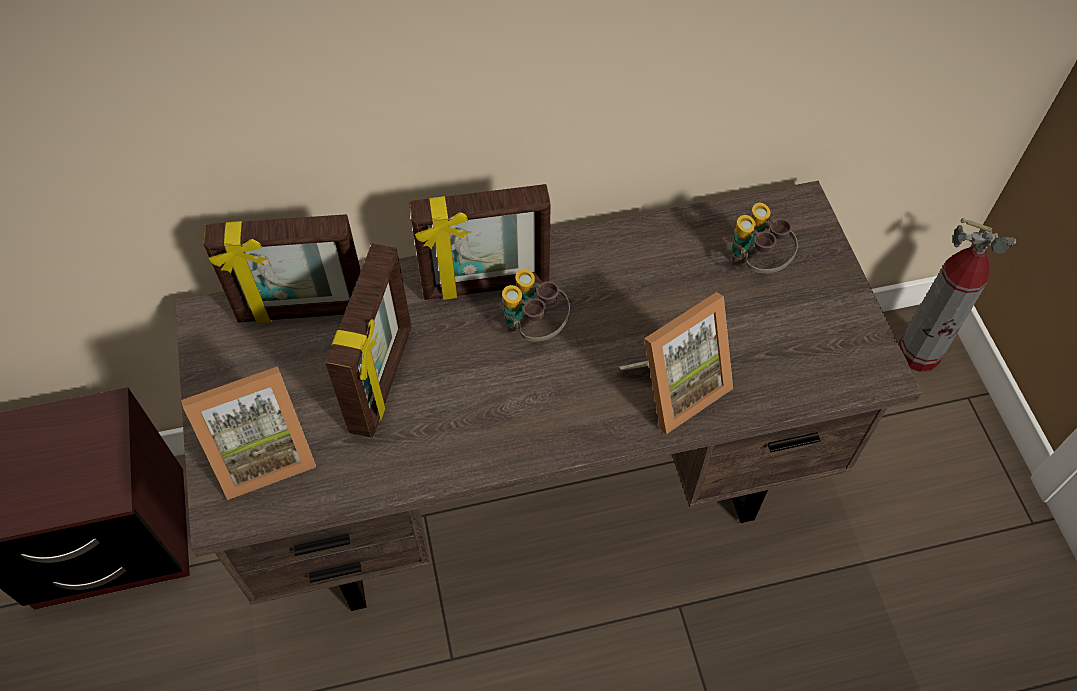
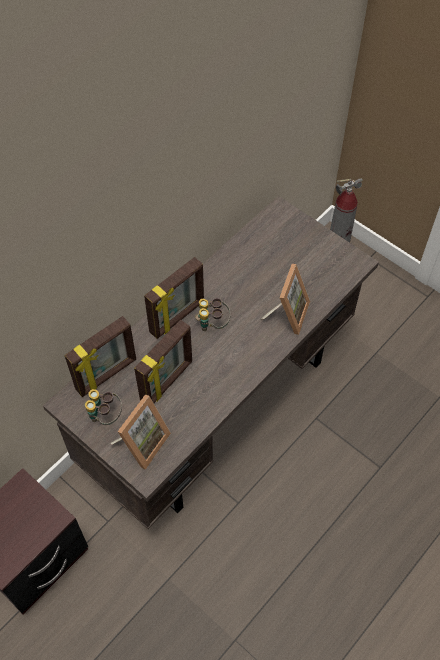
camera: 35 degrees left, 0 degrees up
picture frame [325,244,411,438] -> picture frame turned 60 degrees clockwise [134,320,192,403]
binoculars [732,203,798,273] -> binoculars moved to [85,389,122,425]

